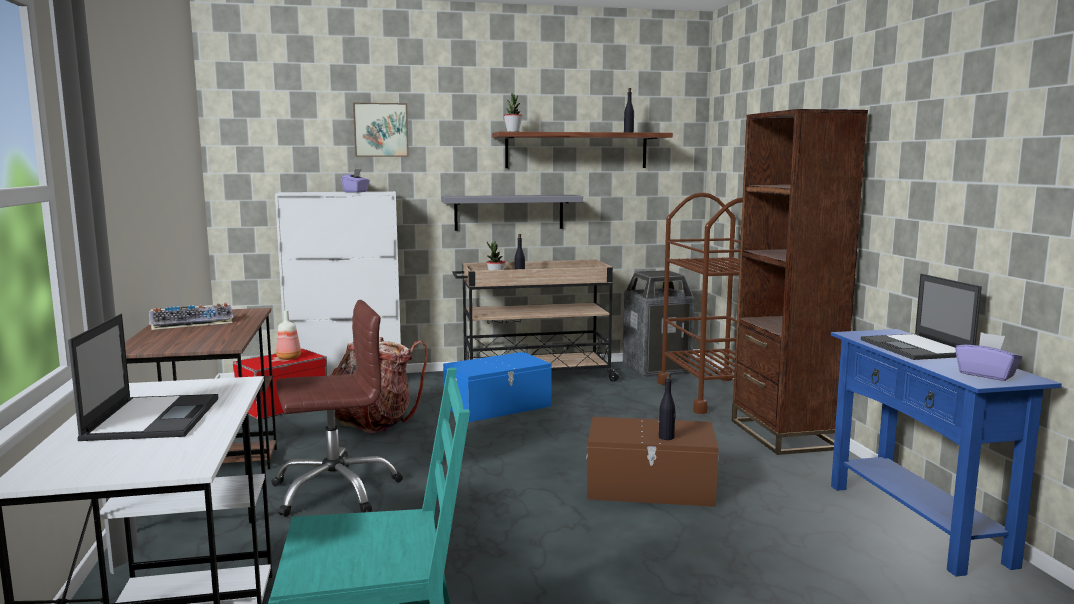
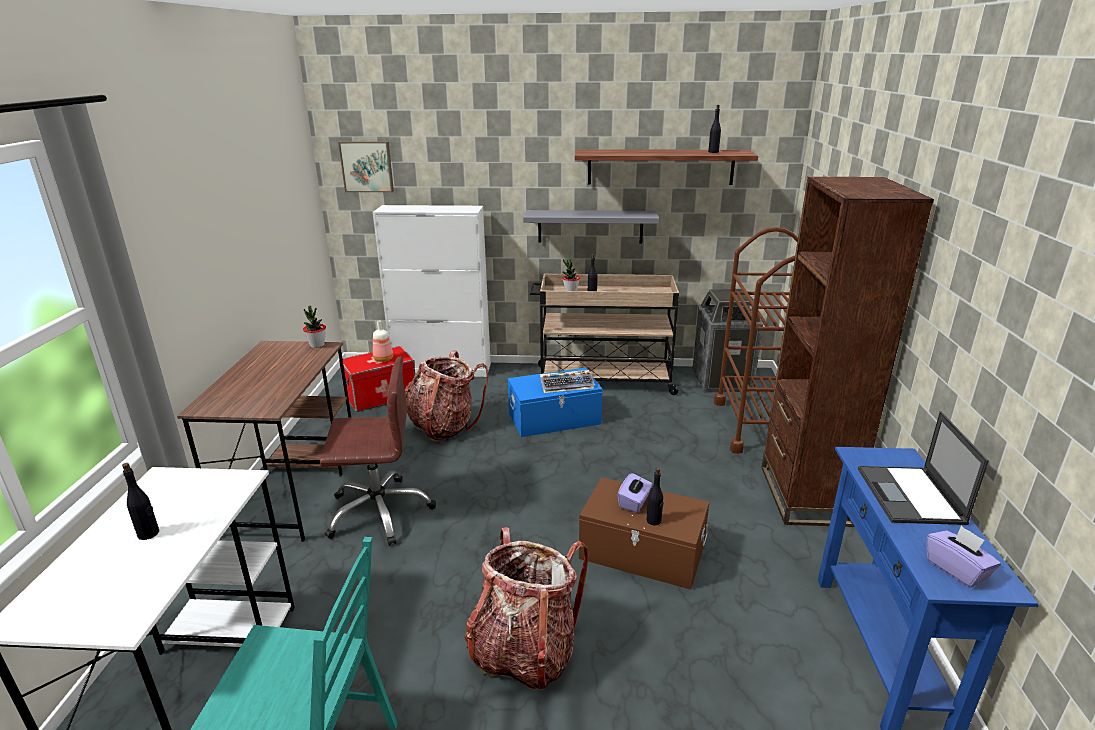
camera: 15 degrees right, 15 degrees up
laptop [68,314,218,441] -> black bottle [122,463,159,540]
keyboard [149,303,233,330] -> keyboard moved to [540,370,595,393]
purple tissue box [341,169,370,193] -> purple tissue box moved to [617,473,652,513]
picture [353,103,409,157] -> picture moved to [338,141,394,192]
potted plant [504,94,523,132] -> potted plant moved to [303,306,326,348]
none -> backpack [464,527,589,690]

